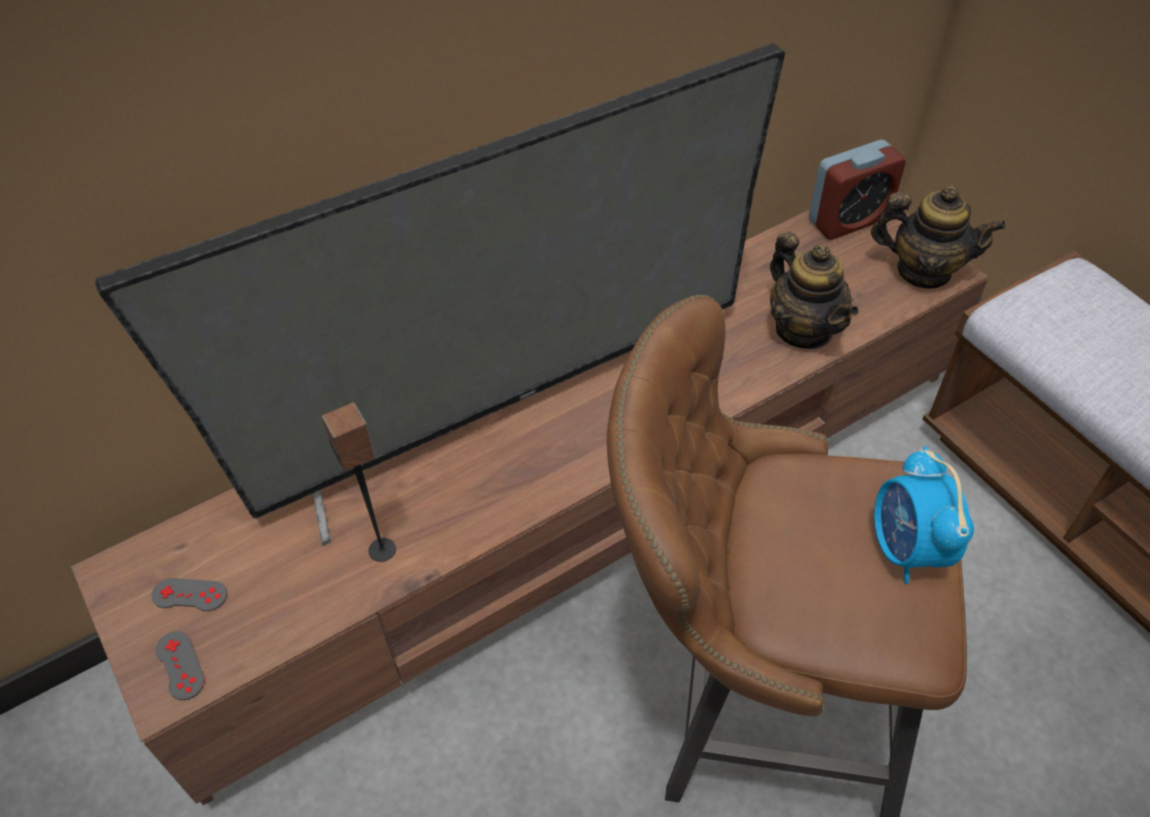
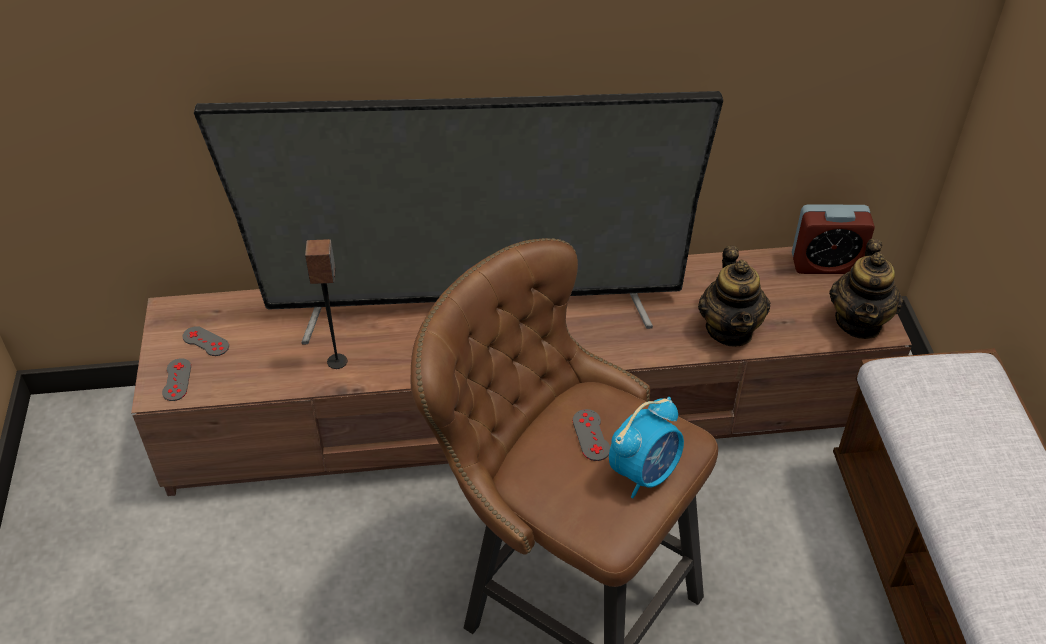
camera: 25 degrees right, 5 degrees down
teapot [870,185,1006,288] -> teapot turned 60 degrees clockwise [829,239,903,339]
alarm clock [874,446,974,584] -> alarm clock turned 150 degrees counterclockwise [609,397,684,498]
none -> grey game controller [572,409,610,461]

